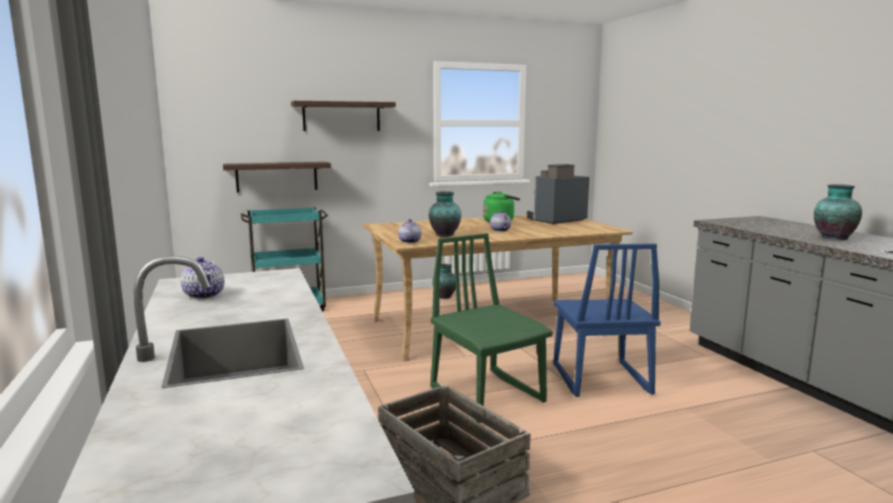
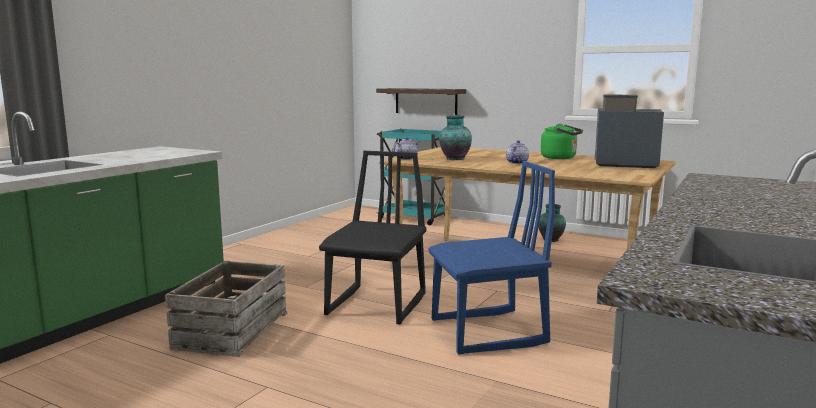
camera: 50 degrees right, 0 degrees up
teapot [181,257,224,299] -> none
shelf [291,101,396,131] -> none
green chair [430,233,553,423] -> black chair [319,151,427,325]
blue chair [554,243,661,397] -> blue chair turned 150 degrees counterclockwise [428,161,555,355]
vase [814,184,862,240] -> none

